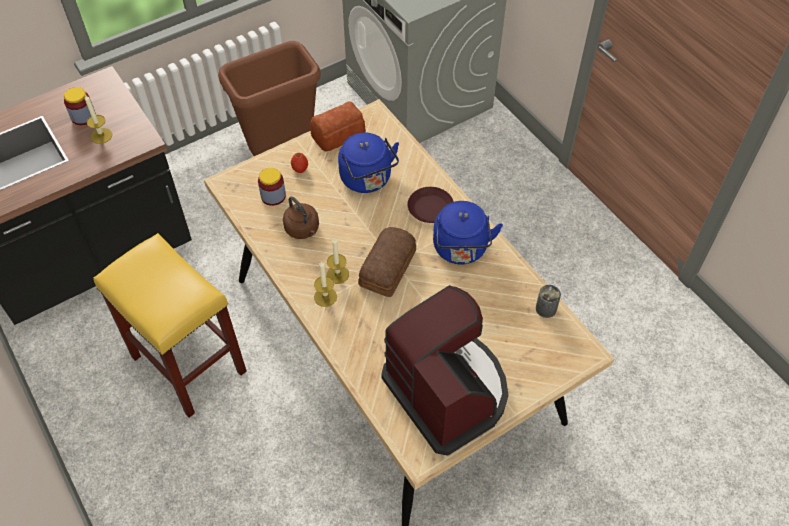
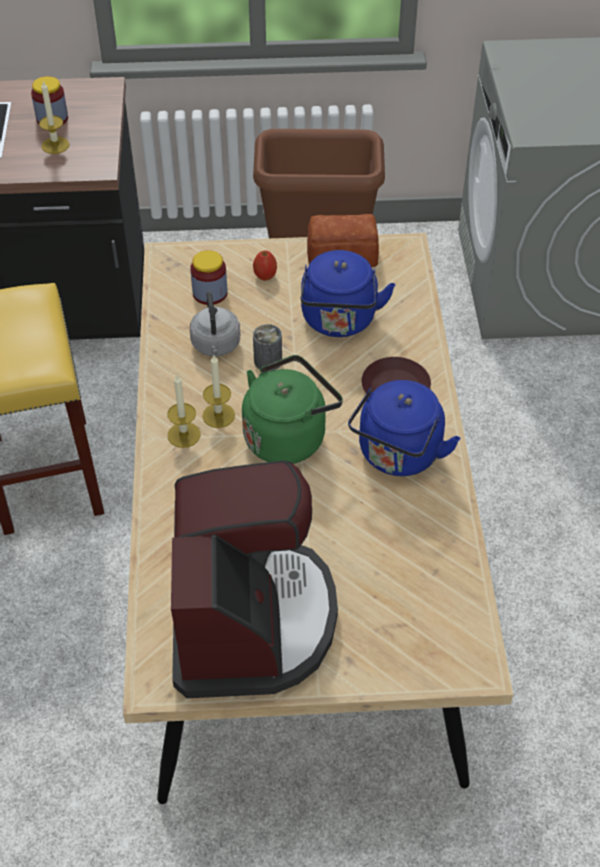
camera: 30 degrees right, 5 degrees down
brown kettle [283,196,319,239] -> grey kettle [190,291,240,356]
bread [358,227,416,297] -> green kettle [242,355,343,464]
can [536,285,561,318] -> can moved to [253,324,282,371]

